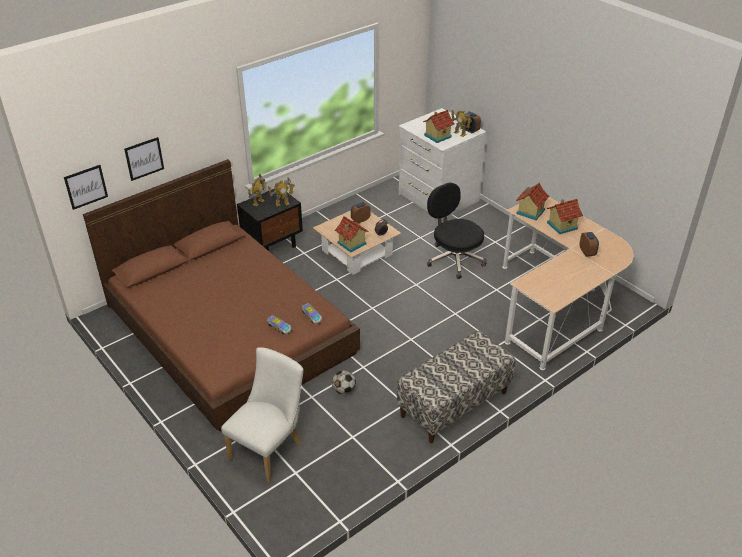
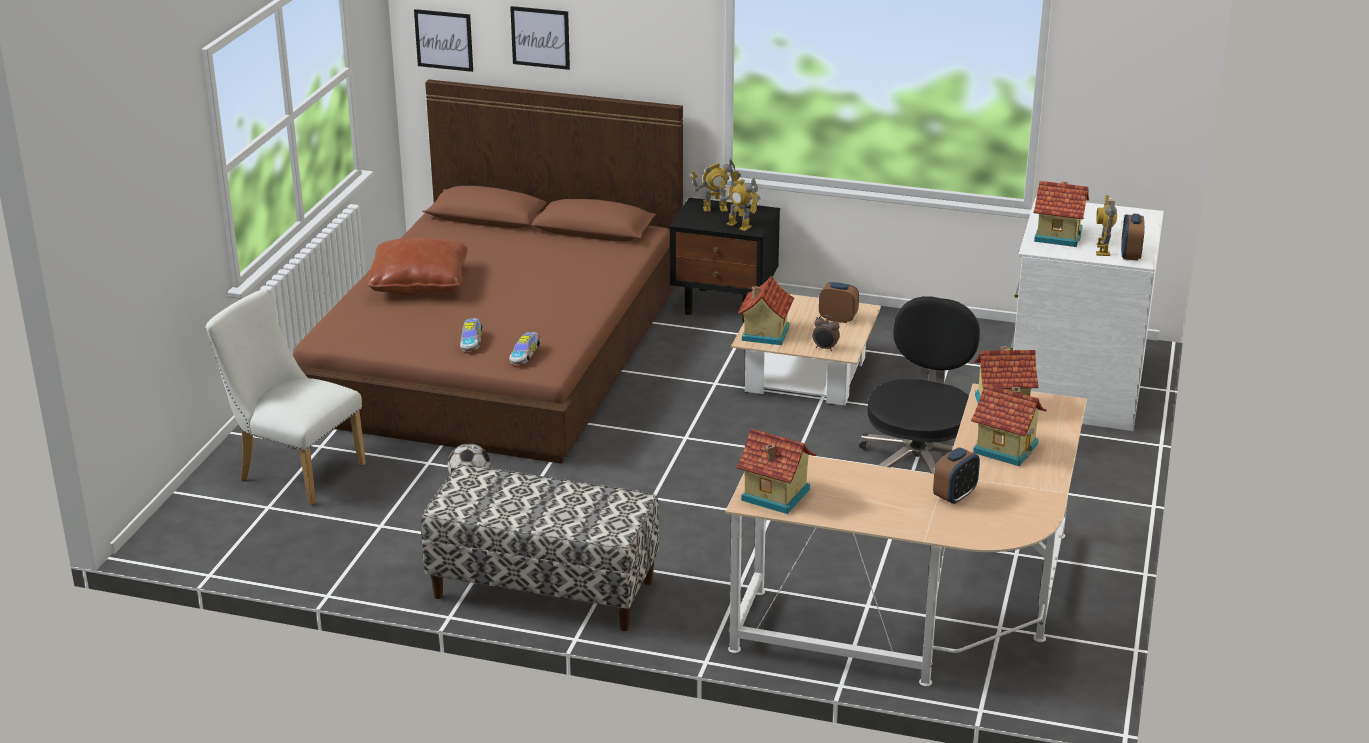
camera: 55 degrees right, 10 degrees down
white chair [221,347,303,482] -> white chair turned 150 degrees counterclockwise [205,289,366,505]
none -> brown pillow [367,238,468,295]
none -> toy house [736,429,817,514]

